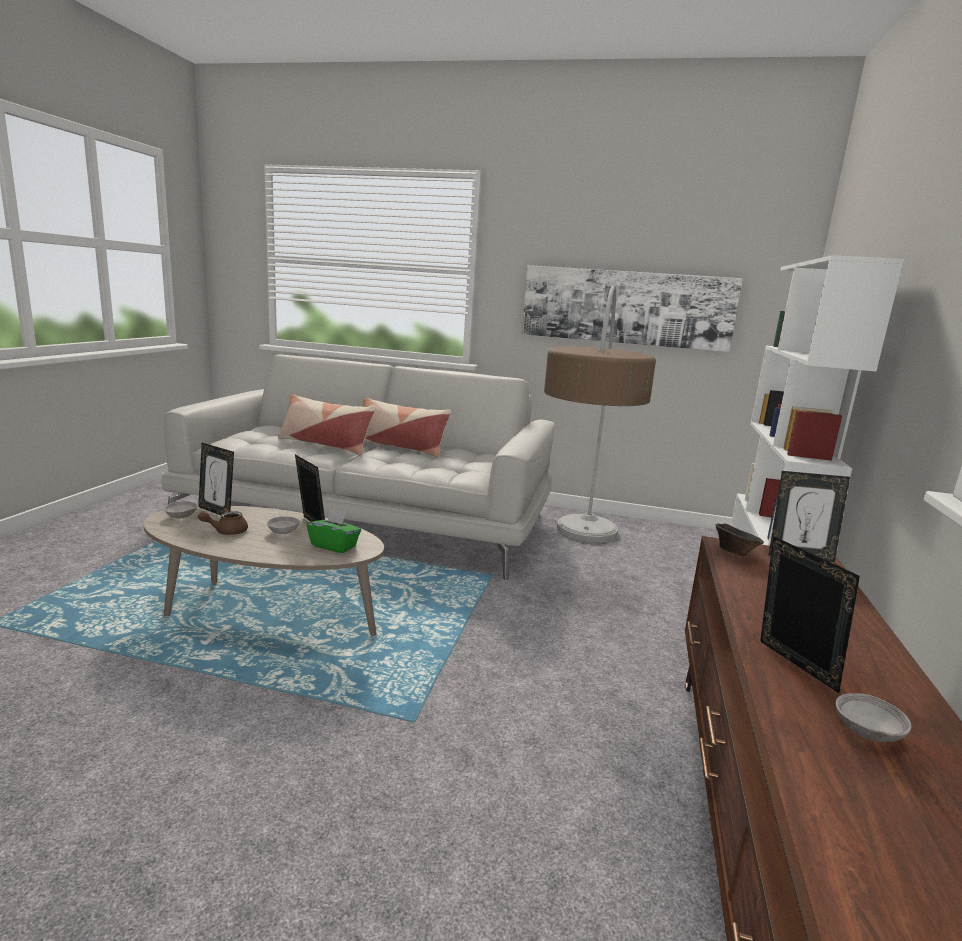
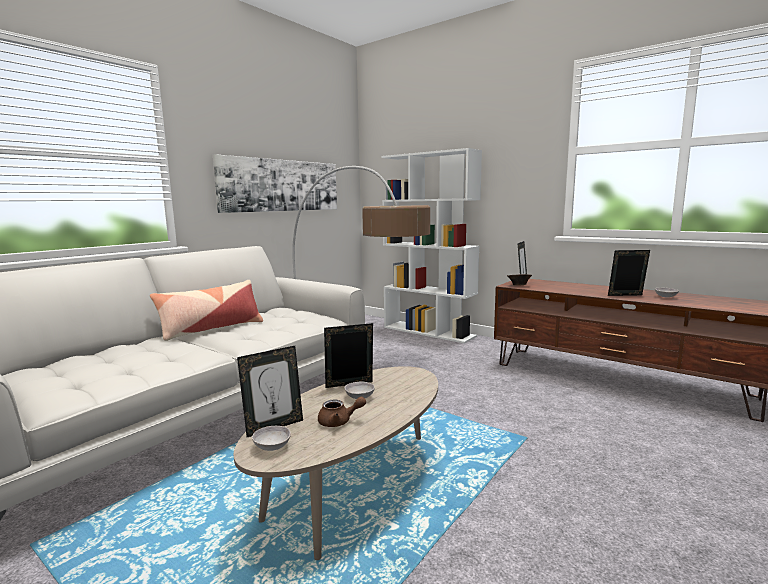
camera: 65 degrees left, 5 degrees down
brown teapot [198,508,248,535] -> brown teapot turned 90 degrees counterclockwise [318,397,366,427]
pillow [278,394,376,456] -> none
green tissue box [306,509,361,553] -> none

